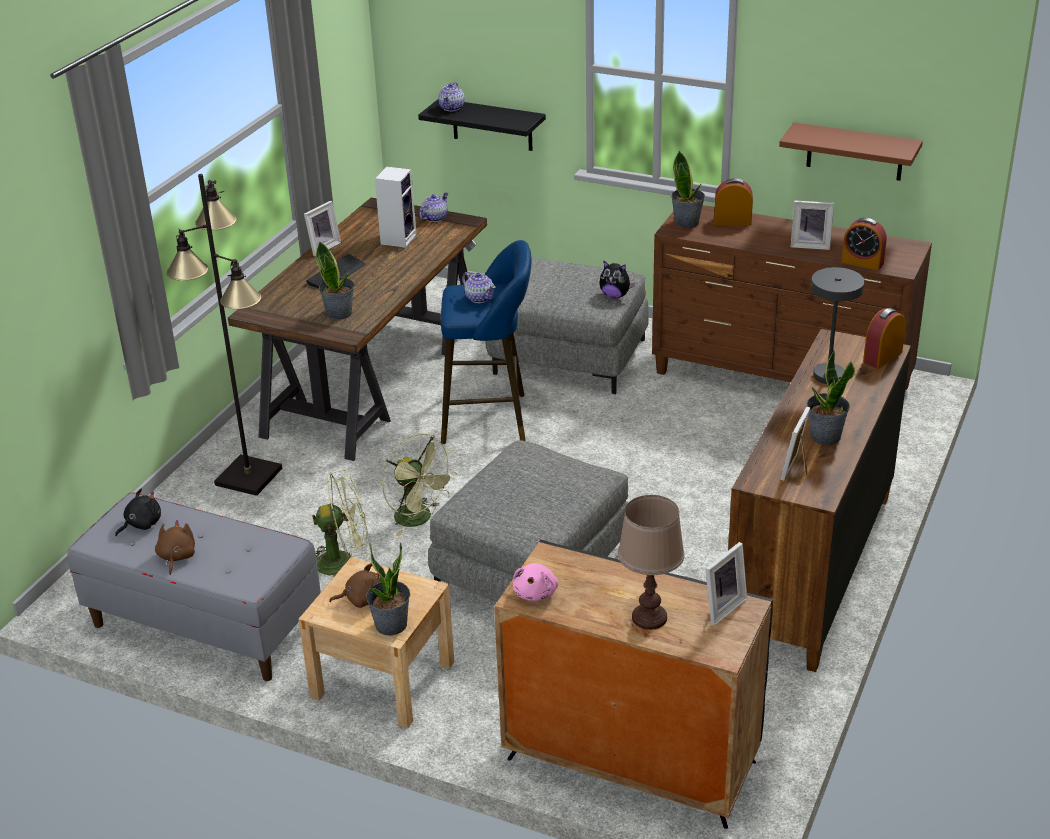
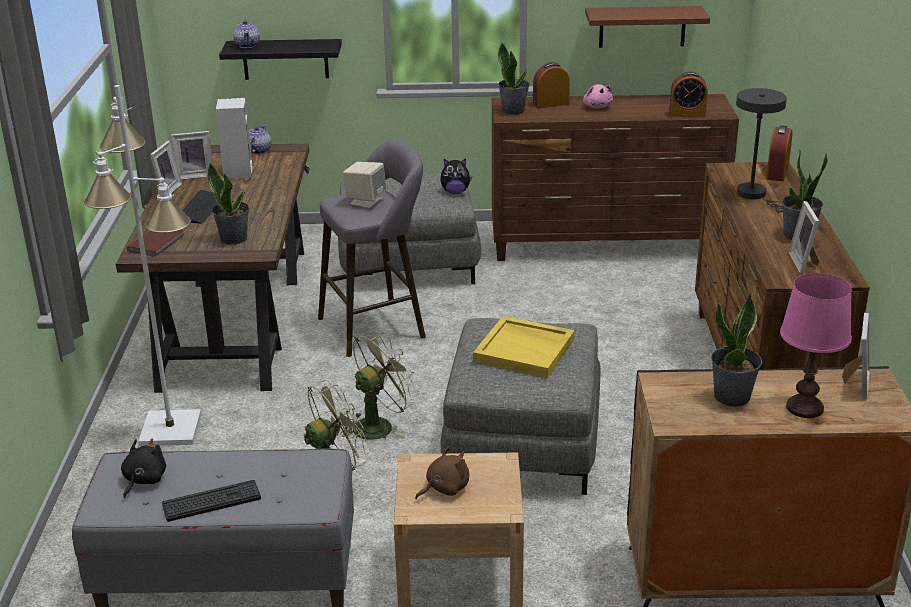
camera: 25 degrees left, 5 degrees down
brown plush toy [155,520,195,575] -> keyboard [162,480,261,522]
black floor lamp [166,174,282,496] -> white floor lamp [84,85,201,446]
potted plant [366,542,410,635] -> potted plant moved to [711,293,762,407]
green fan [382,434,457,536] -> green fan turned 60 degrees counterclockwise [340,330,419,440]
blue stool [441,240,531,444] -> grey stool [318,140,426,357]
teapot [462,272,496,303] -> beige speaker [343,162,387,208]
pink plush toy [513,563,558,601] -> pink plush toy moved to [583,84,613,109]
brown table lamp [618,495,685,630] -> pink table lamp [780,273,852,418]
picture frame [791,201,834,250] -> picture frame moved to [171,131,213,180]
none -> brown book [127,230,185,257]
none -> yellow tray [473,316,575,378]

